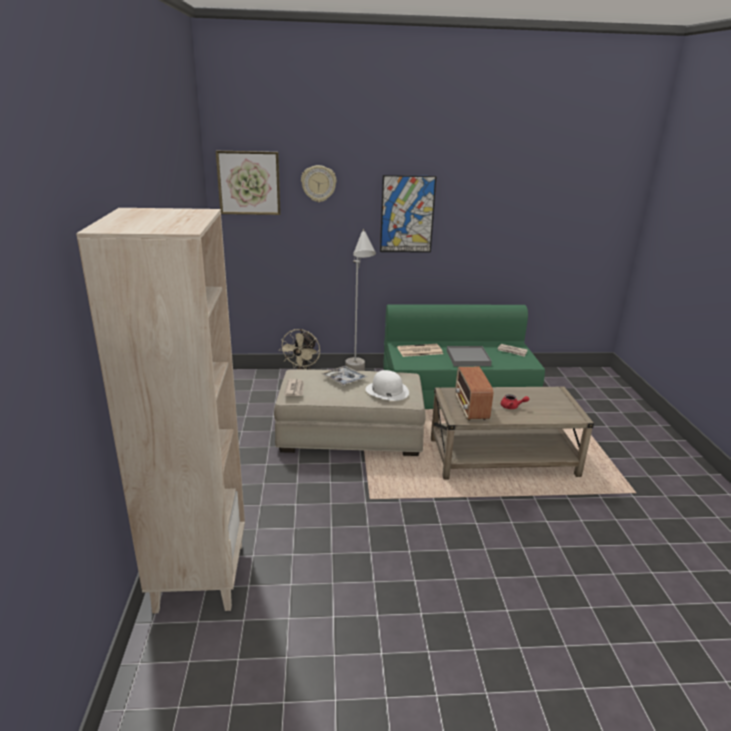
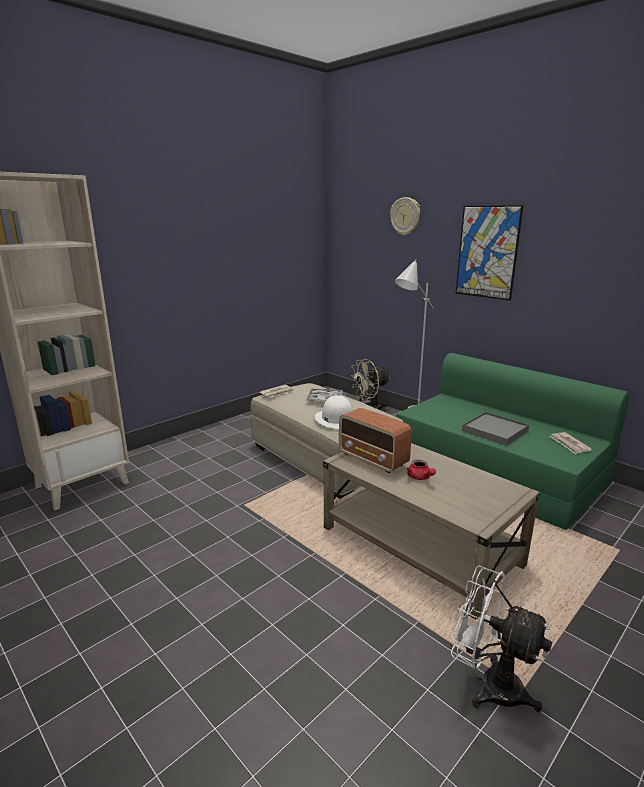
camera: 50 degrees right, 5 degrees down
picture [216,151,281,215] -> none
newspaper [397,344,443,357] -> none
radio [455,367,493,420] -> radio turned 90 degrees counterclockwise [339,408,412,473]
none -> white fan [451,566,552,712]

